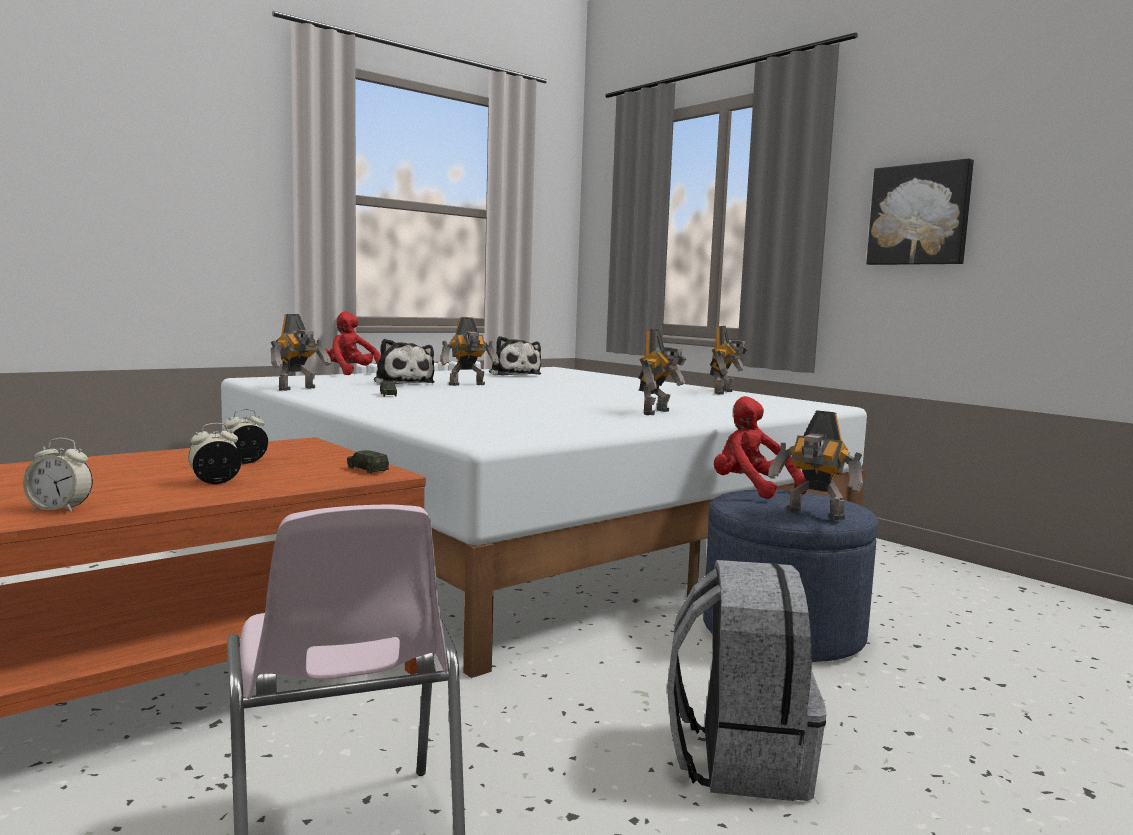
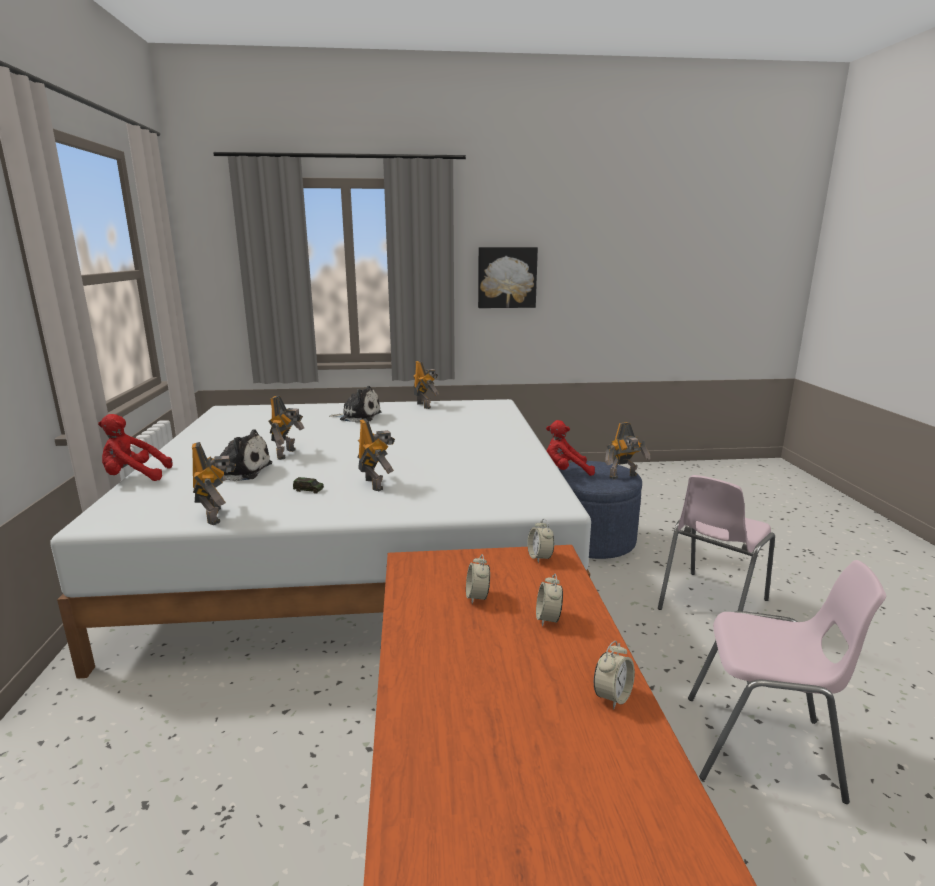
camera: 55 degrees left, 10 degrees up
toy car [347,450,389,474] -> alarm clock [527,518,554,563]
plush toy [489,336,541,376] -> plush toy moved to [329,386,381,423]
toy robot [639,329,686,415] -> toy robot moved to [357,418,395,491]
grey backpack [667,560,826,801] -> pink chair [658,475,775,611]

